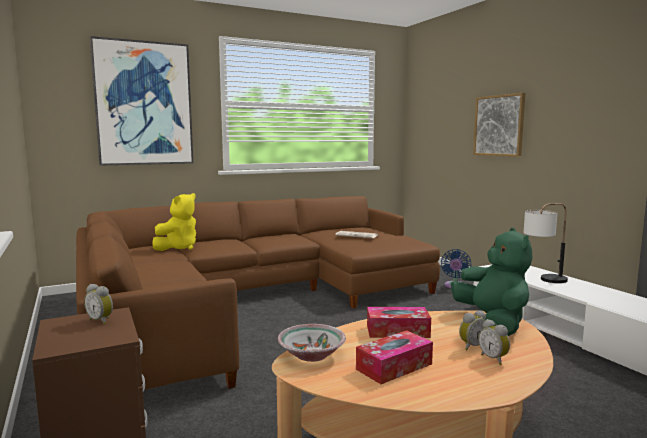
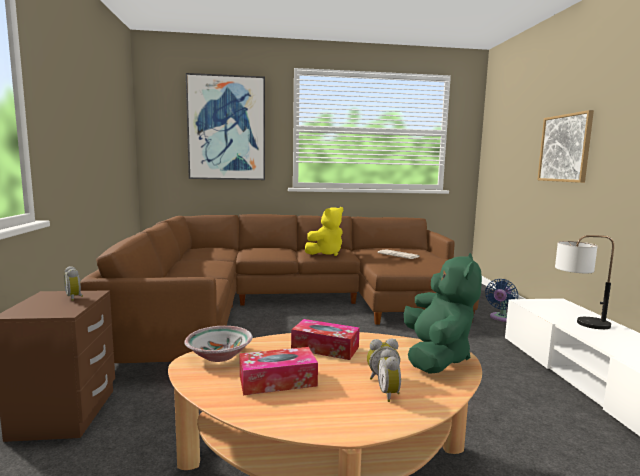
camera: 20 degrees right, 0 degrees up
yellow plush toy [152,193,196,251] -> yellow plush toy moved to [305,207,343,256]

